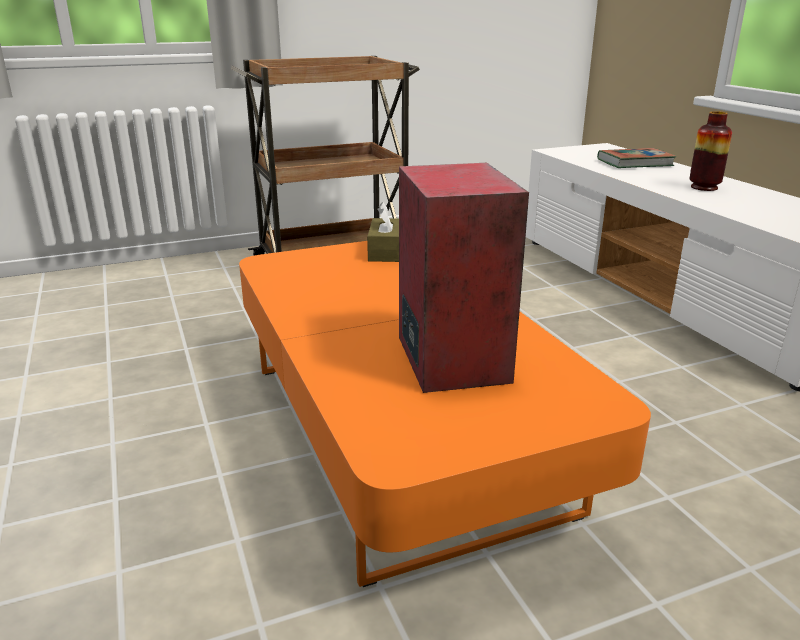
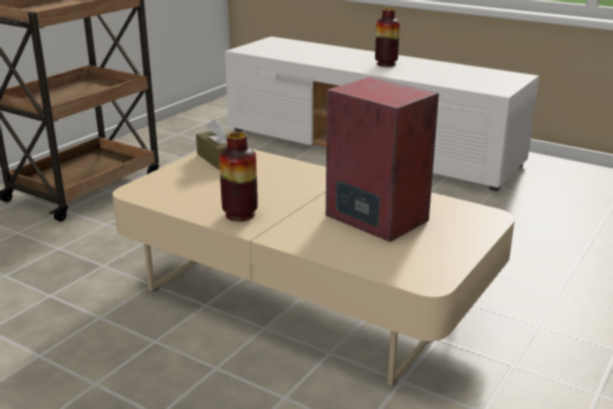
camera: 35 degrees left, 0 degrees up
orange coffee table [239,241,651,587] -> beige coffee table [112,149,515,386]
book [597,148,676,168] -> none
none -> vase [219,132,258,221]

